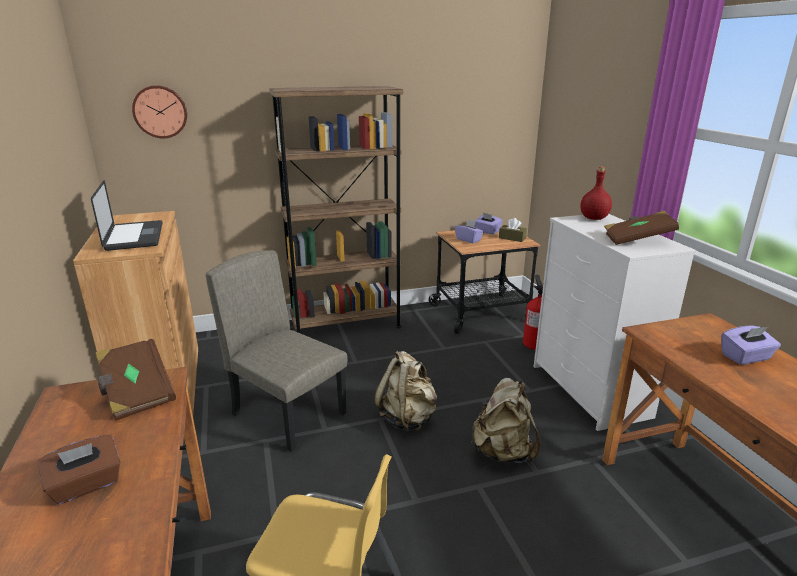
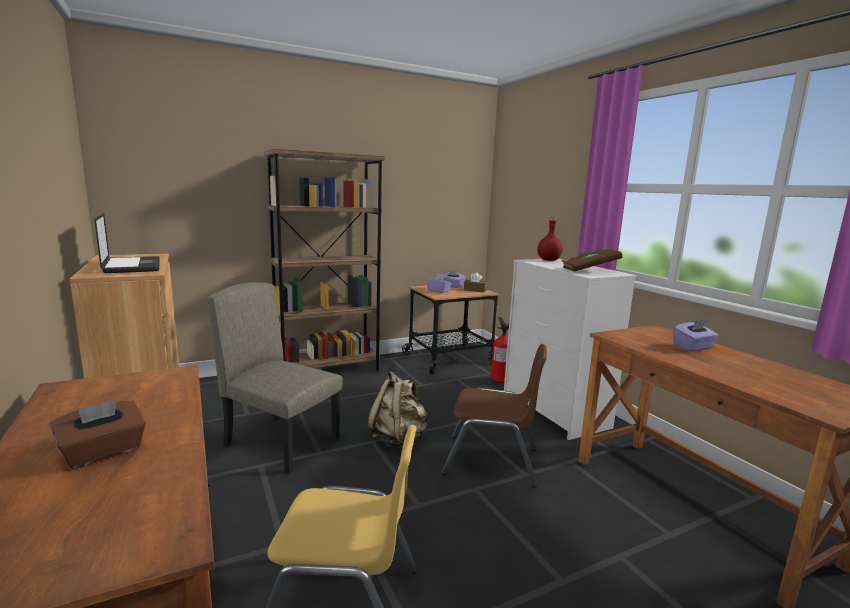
camera: 10 degrees left, 10 degrees down
brown book [95,339,176,421] -> none
wall clock [132,85,187,138] -> none
beige backpack [471,378,540,464] -> brown chair [441,344,547,487]

